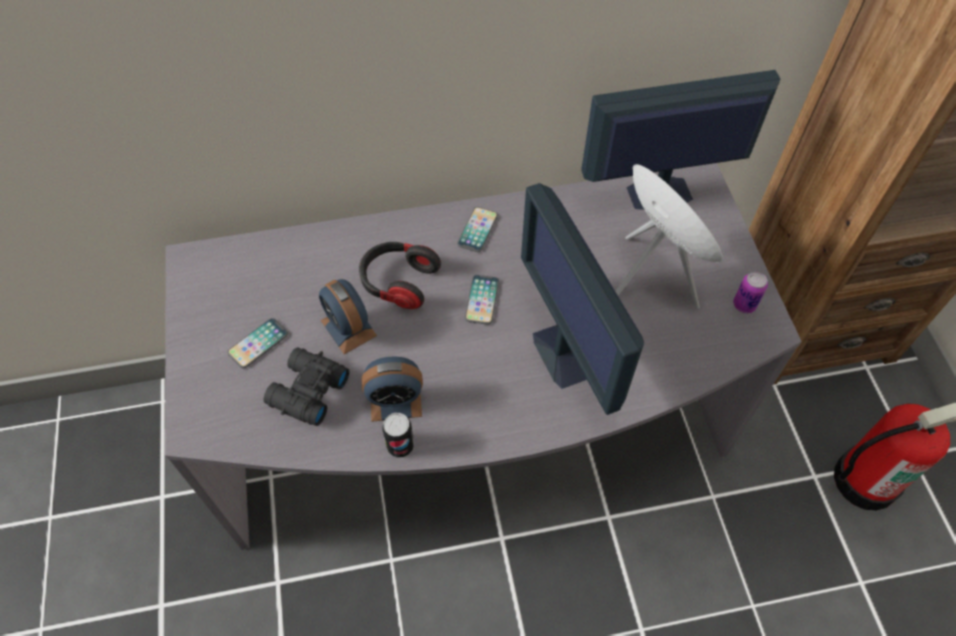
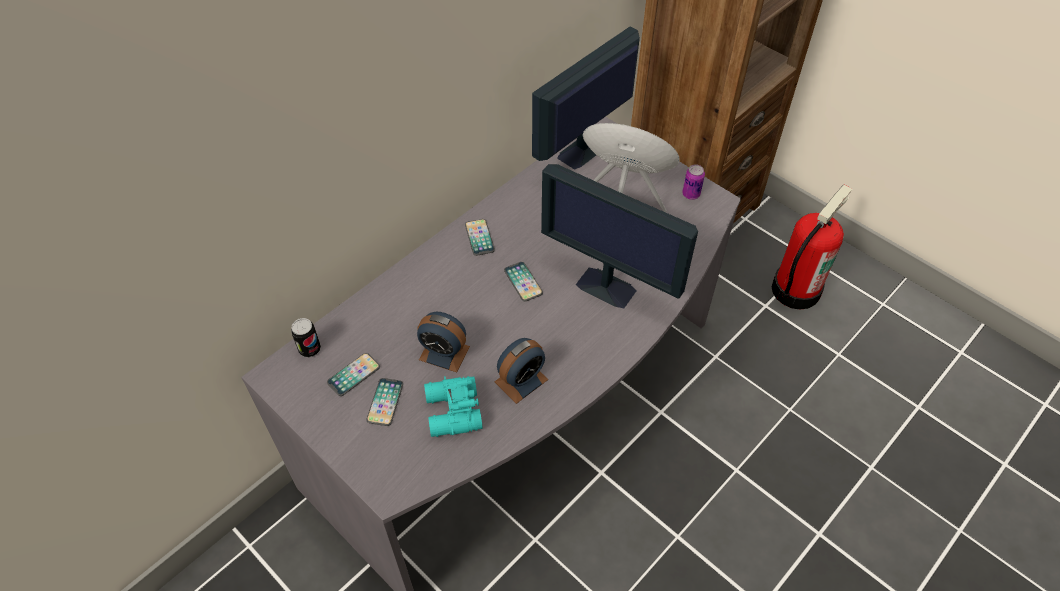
camera: 35 degrees left, 5 degrees down
black binoculars [263,348,349,426] -> turquoise binoculars [424,376,483,437]
headphones [359,242,441,309] -> none
can [382,413,414,458] -> can moved to [291,318,321,357]
none -> phone [327,353,380,396]

